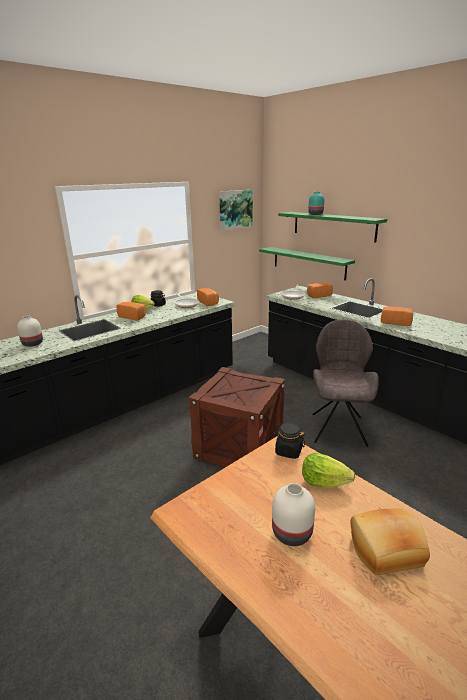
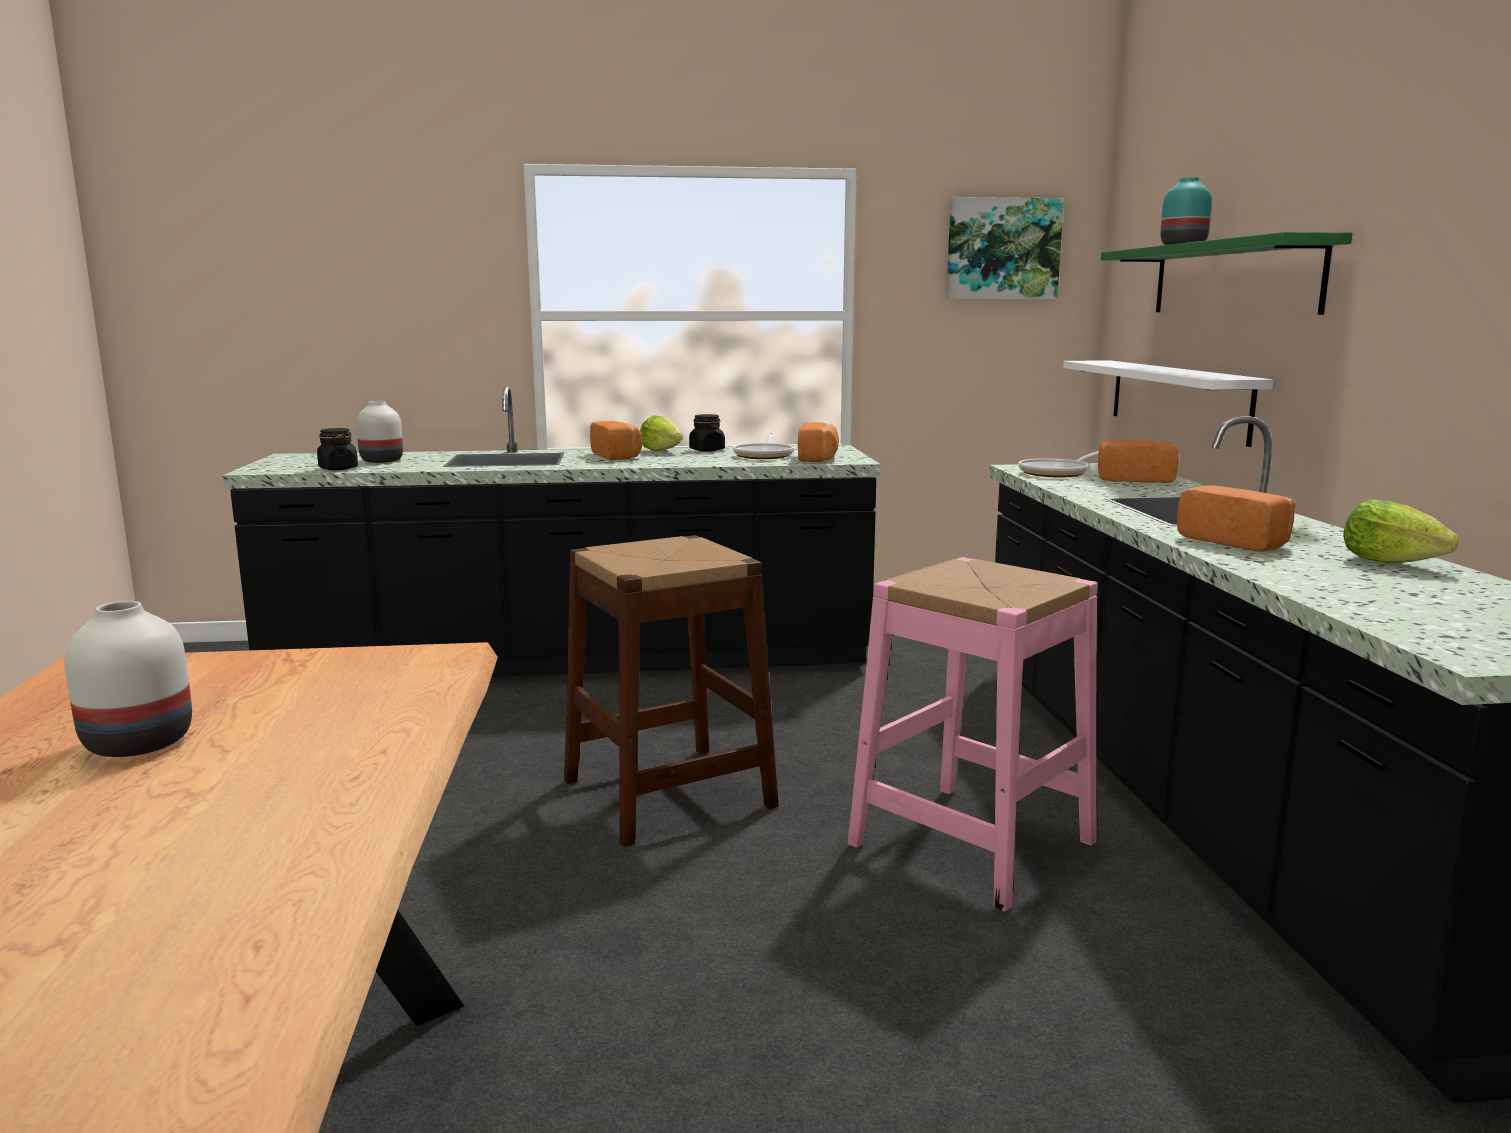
camera: 35 degrees right, 10 degrees down
crate [189,367,285,467] -> brown stool [564,535,779,847]
green shelf [259,247,355,280] -> white shelf [1063,360,1274,447]
black jar [274,423,305,459] -> black jar moved to [317,428,358,470]
lettuce [302,453,355,487] -> lettuce moved to [1343,500,1459,563]
grey chair [312,319,379,447] -> pink stool [847,557,1098,912]
bread [351,508,430,575] -> none

